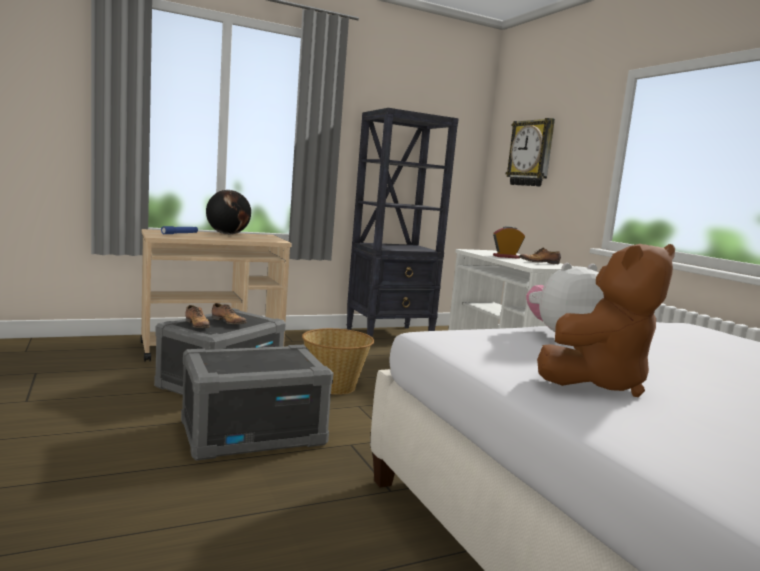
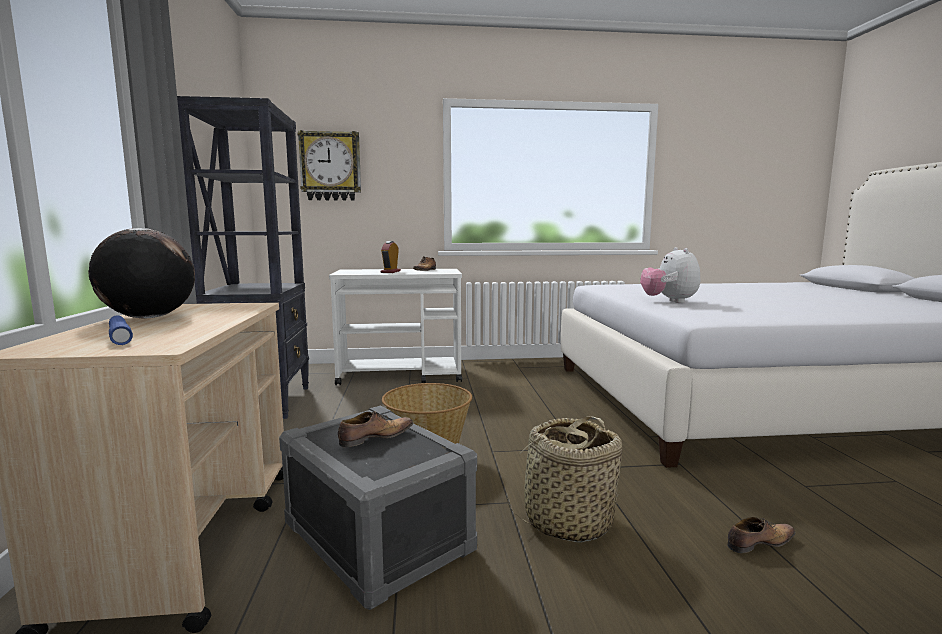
camera: 70 degrees left, 0 degrees up
grey storage box [181,345,334,461] -> basket [506,416,622,543]
shoe [185,305,210,328] -> shoe moved to [727,517,796,553]
brown plush toy [537,244,675,397] -> none

